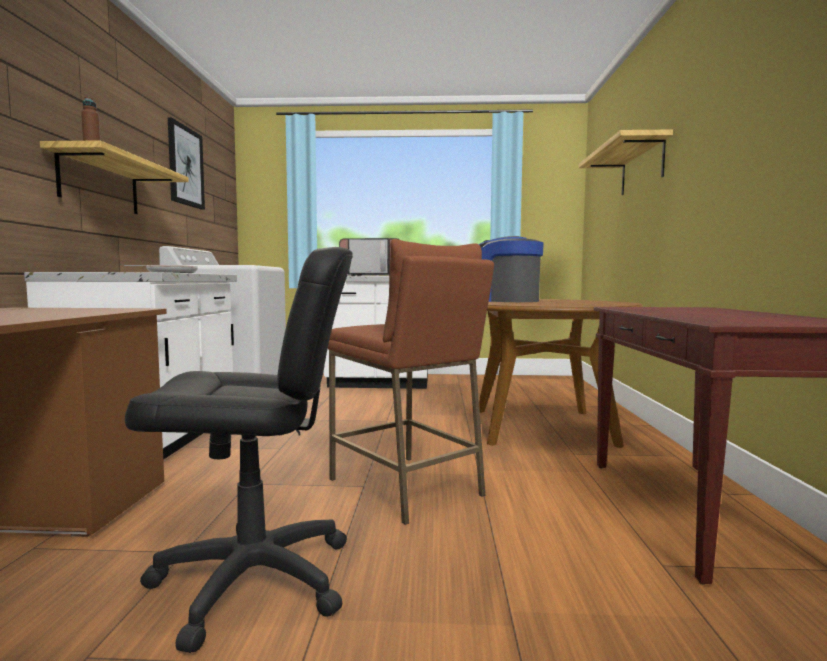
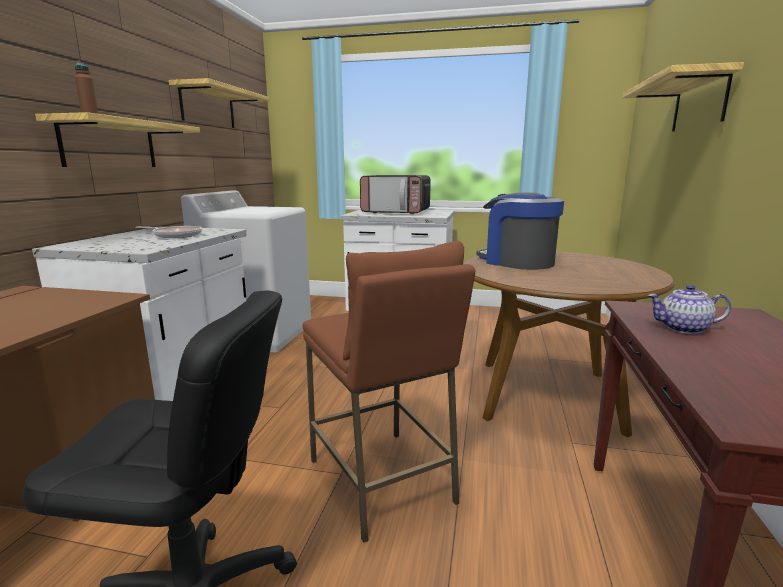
camera: 10 degrees right, 10 degrees up
picture [168,117,205,210] -> shelf [169,78,270,128]
none -> teapot [648,285,731,334]

